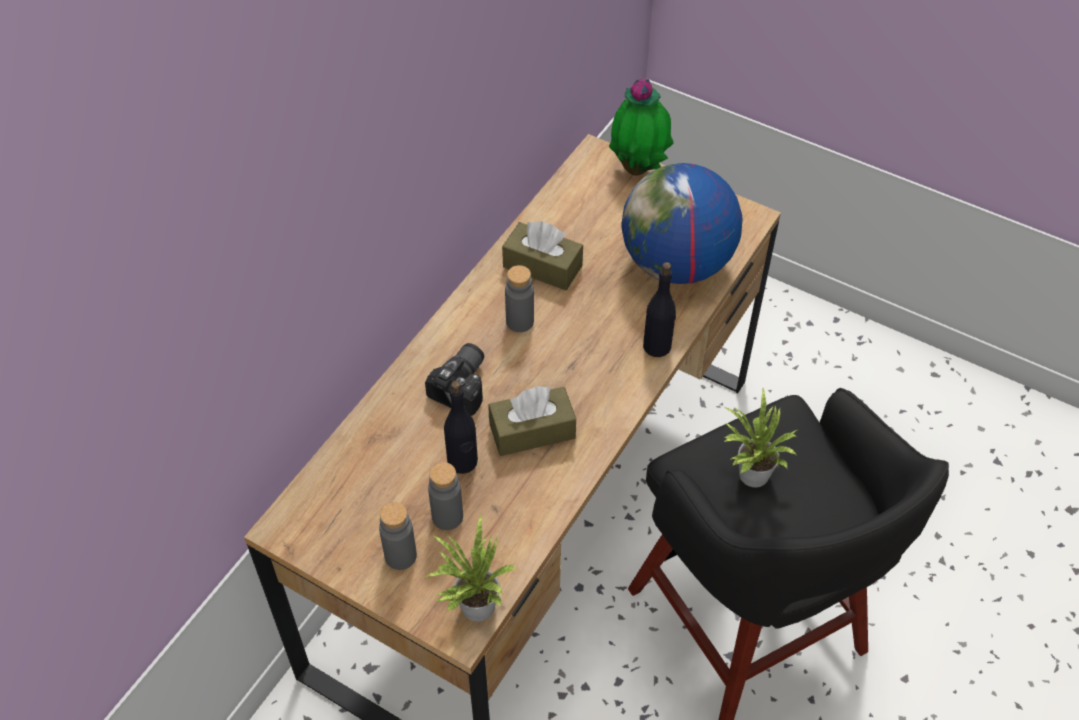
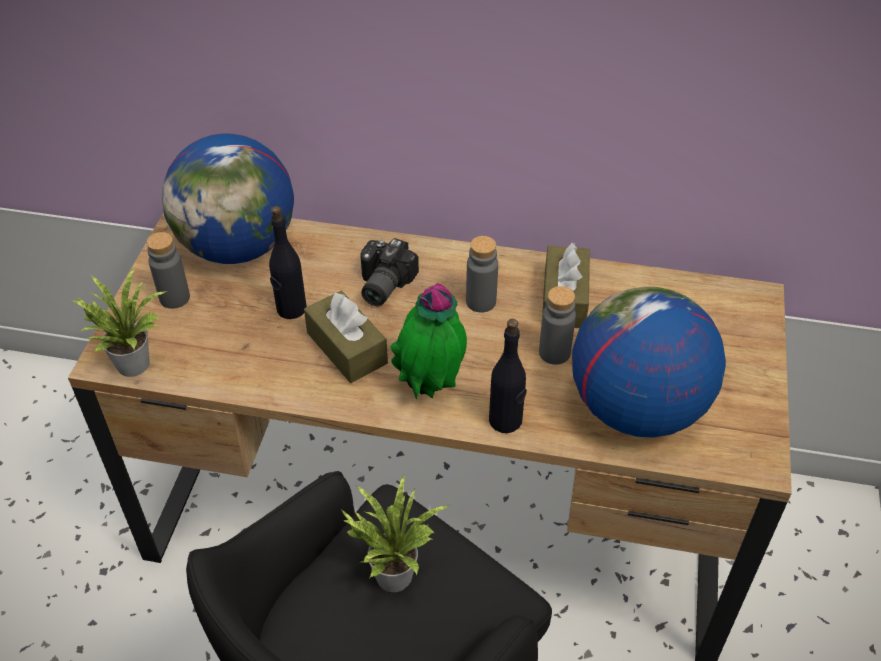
camera: 70 degrees right, 5 degrees down
camera [425,343,484,416] -> camera turned 105 degrees clockwise [361,238,419,306]
grey bottle [428,462,463,530] -> grey bottle moved to [539,286,576,365]
potted plant [609,79,674,175] -> potted plant moved to [390,283,467,400]
none -> globe [162,134,294,264]

